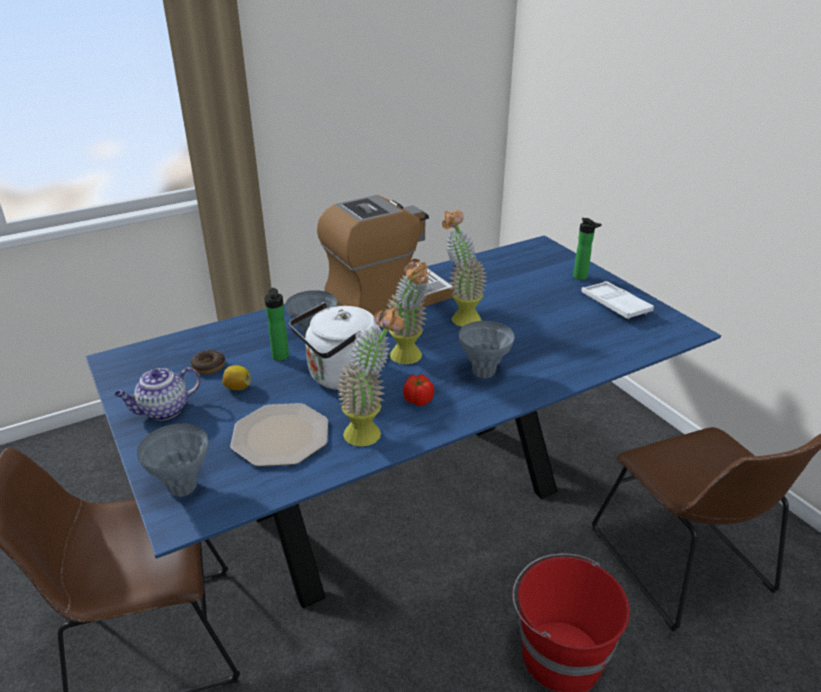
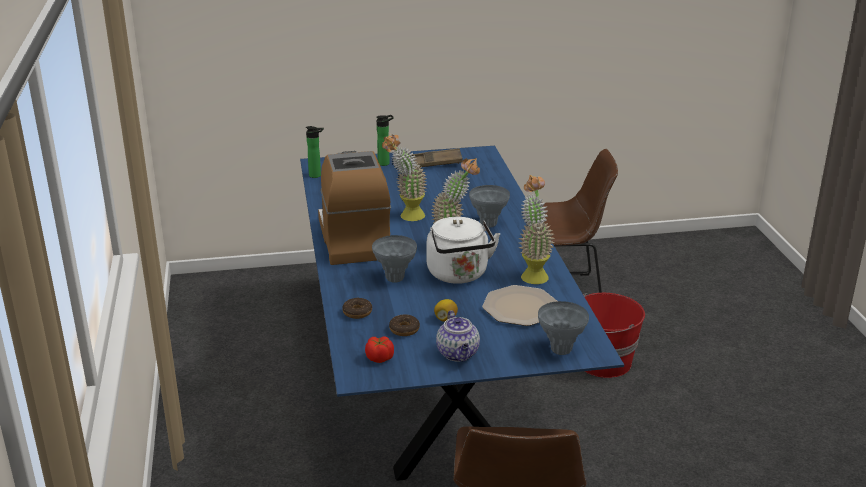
camera: 70 degrees left, 5 degrees down
bottle [264,288,289,361] -> bottle moved to [306,126,324,178]
tomato [403,374,434,406] -> tomato moved to [365,337,394,363]
white tray [581,281,654,319] -> brown tray [412,148,463,167]
none -> donut [342,298,372,319]

